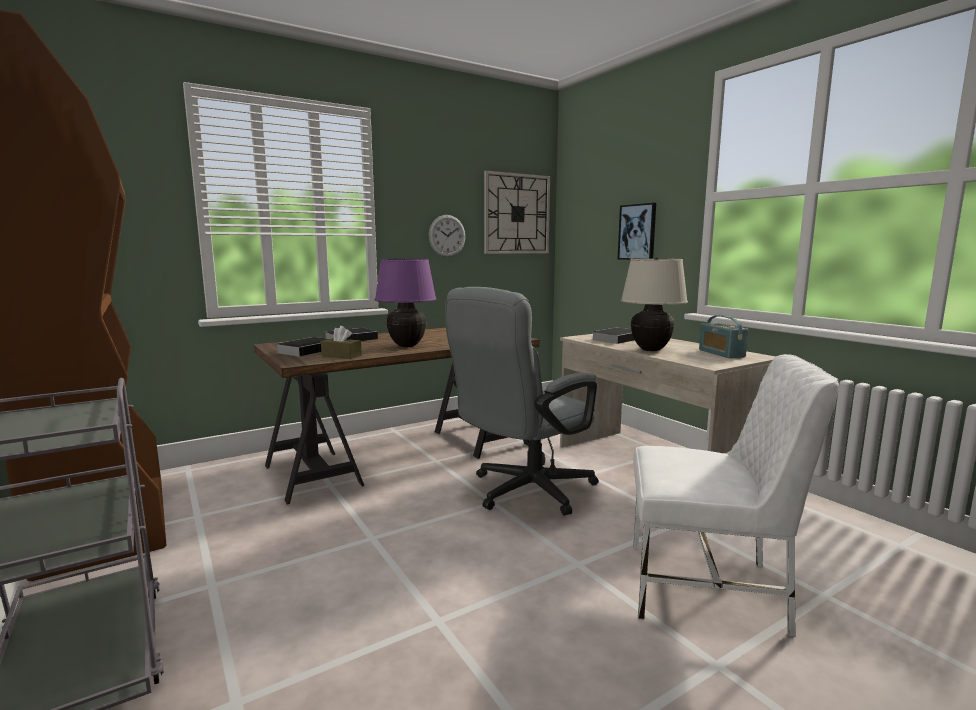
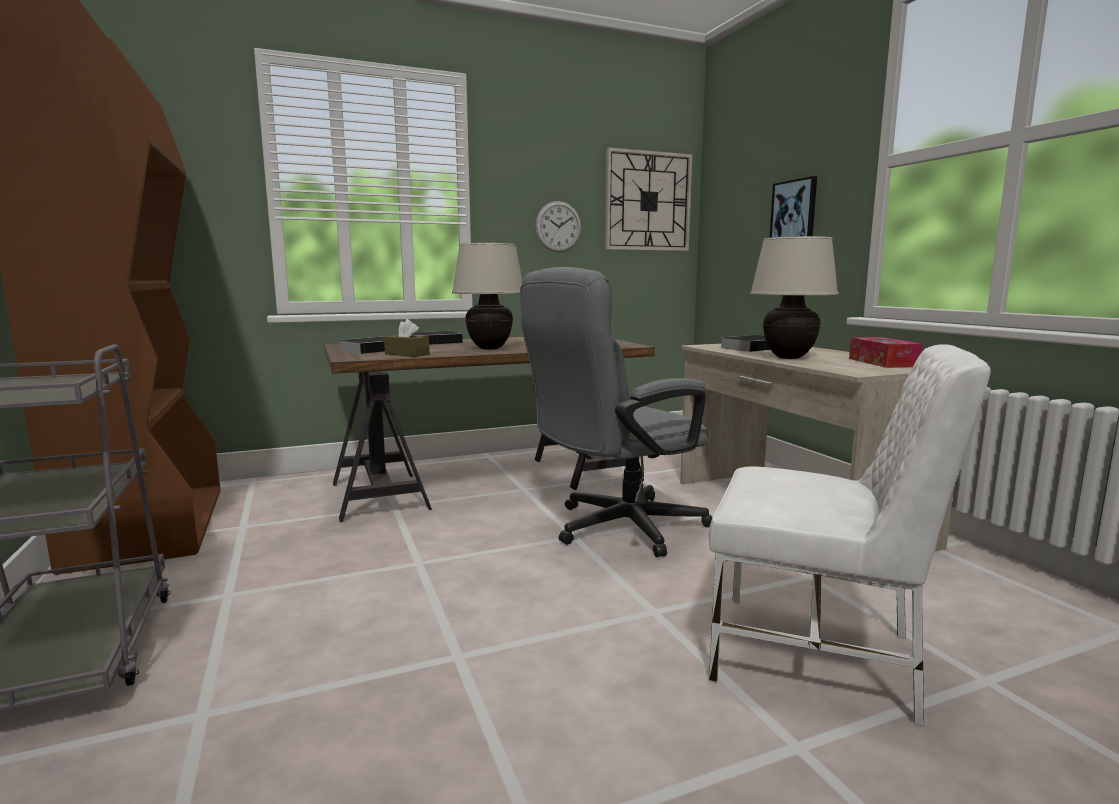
camera: 10 degrees right, 0 degrees up
purple table lamp [375,258,437,347] -> beige table lamp [452,242,522,350]
radio [699,315,748,358] -> tissue box [849,337,923,368]

